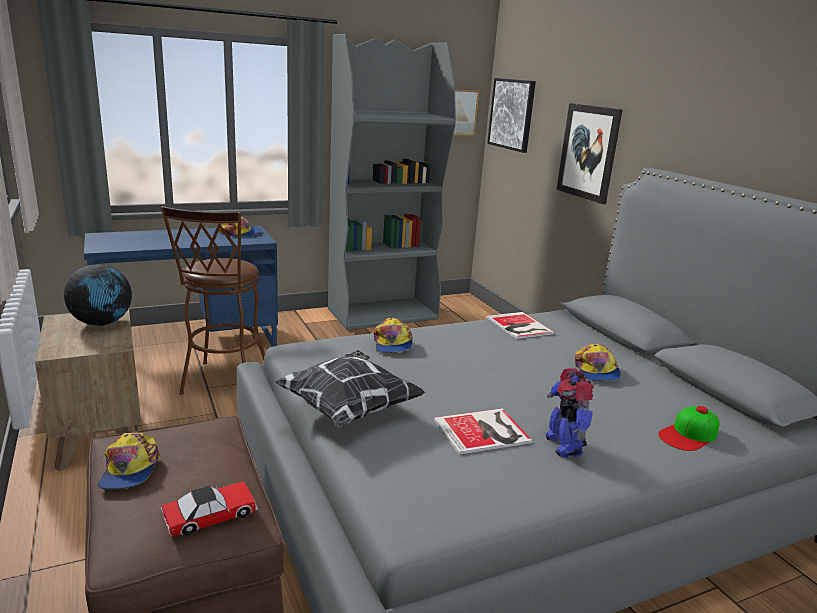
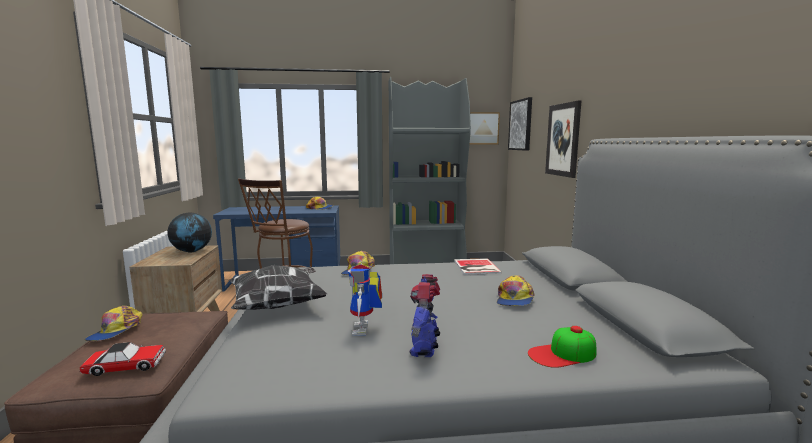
camera: 20 degrees right, 10 degrees down
book [434,408,532,455] -> toy robot [348,264,382,336]

